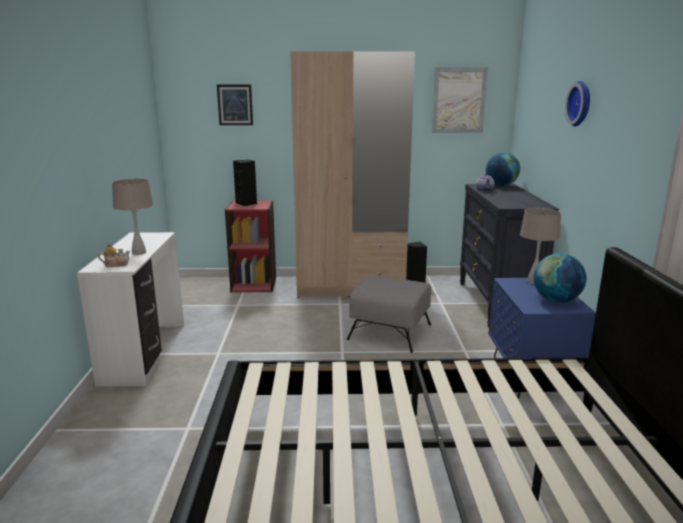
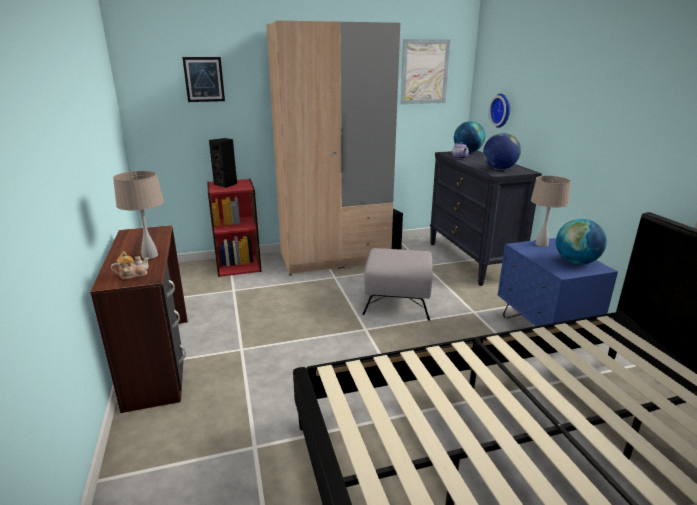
camera: 15 degrees left, 5 degrees up
white desk [77,232,184,387] -> brown desk [90,225,188,413]
wall clock [565,81,590,126] -> wall clock moved to [489,94,510,128]
none -> globe [483,133,521,170]

